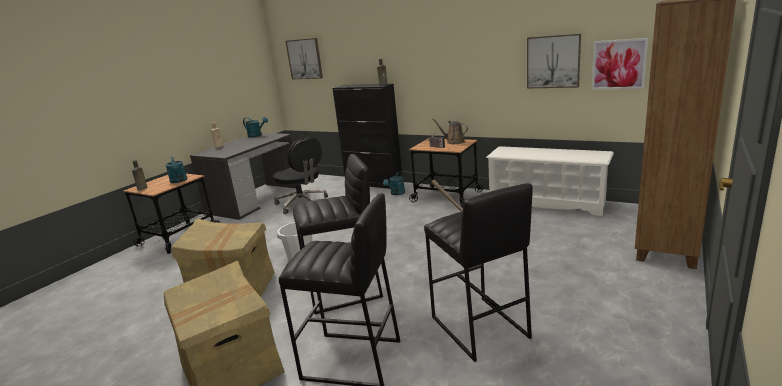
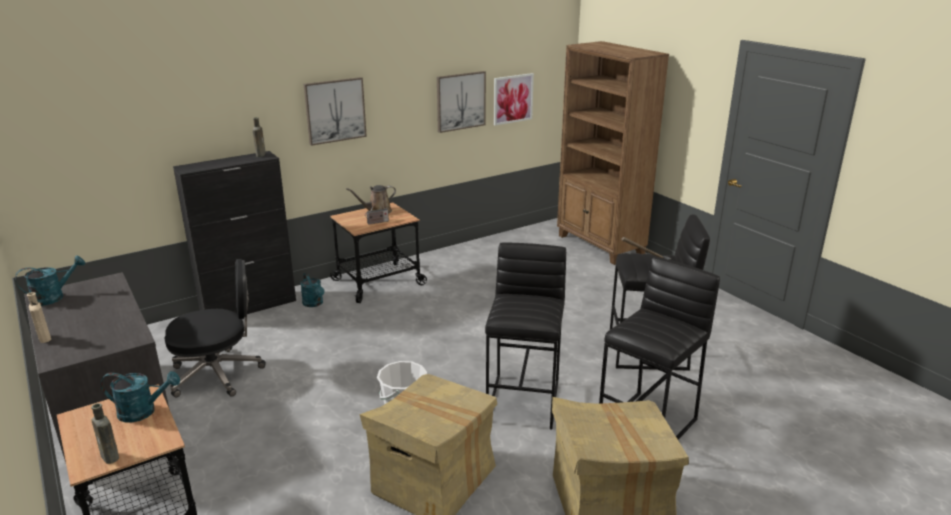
camera: 65 degrees left, 5 degrees up
picture [286,38,323,79] -> picture moved to [304,77,367,146]
white shoe rack [486,146,614,216] -> none

